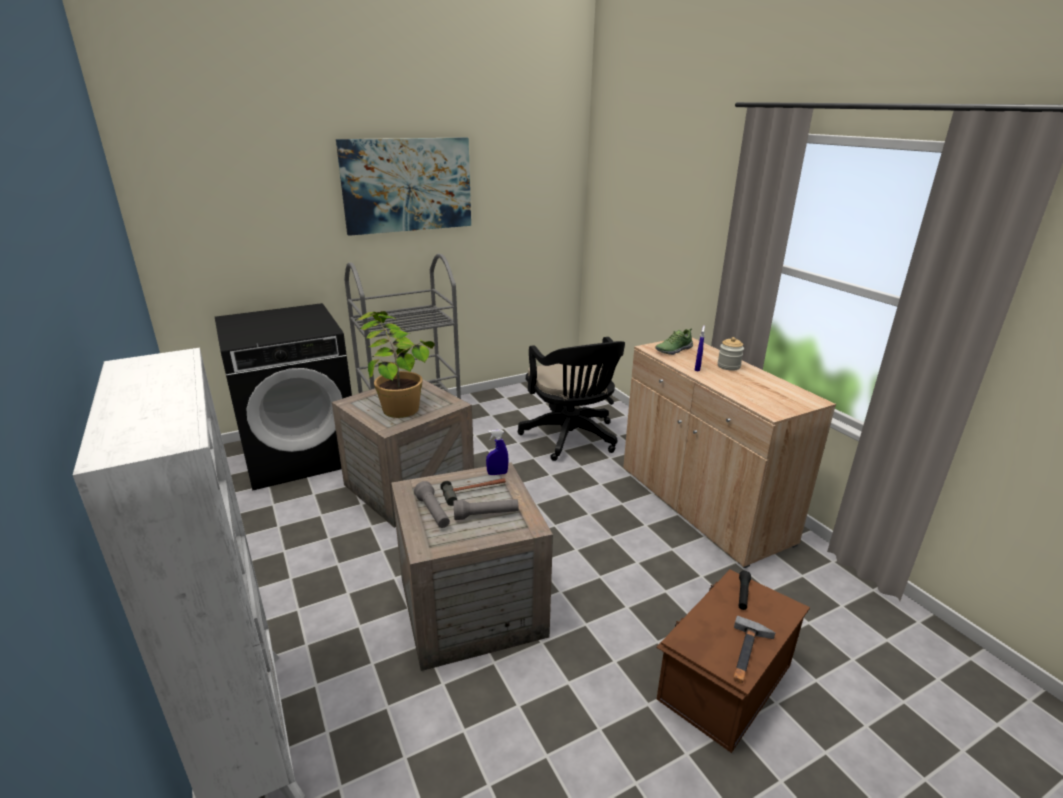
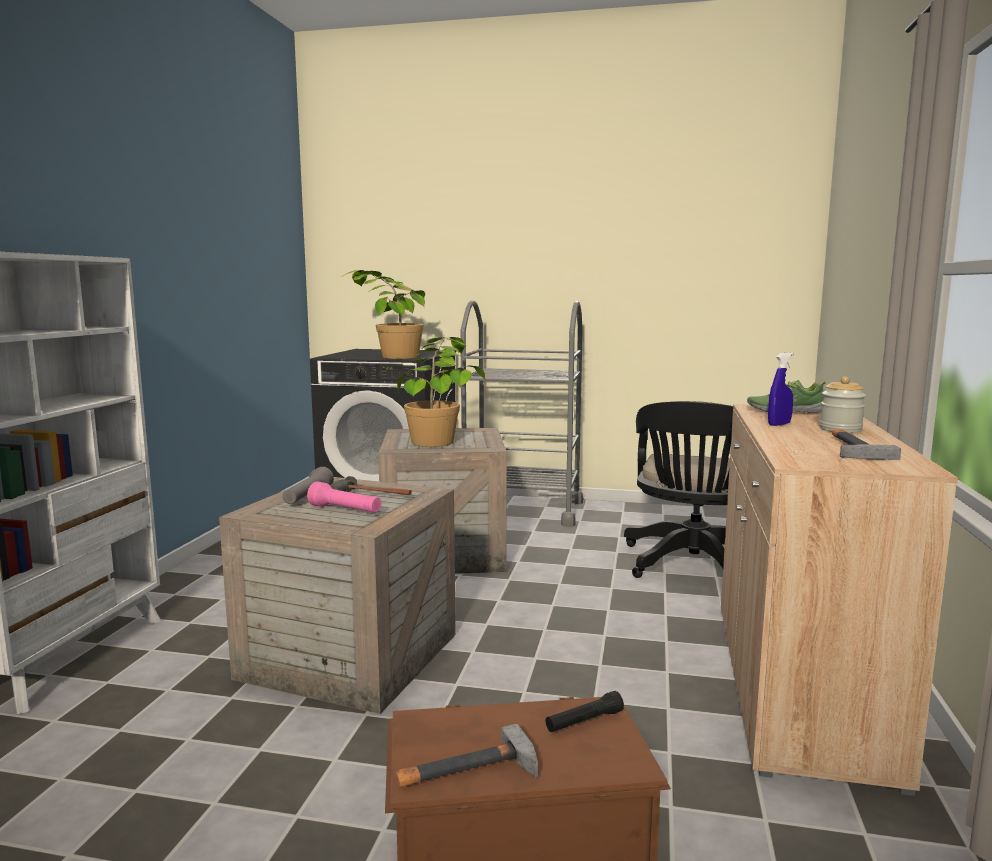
camera: 40 degrees right, 15 degrees down
picture [336,137,471,236] -> none
grey flashlight [453,499,519,520] -> pink flashlight [307,482,381,513]
blue spray bottle [486,430,509,475] -> none
none -> potted plant [341,270,425,359]
none -> hammer [832,429,901,460]

